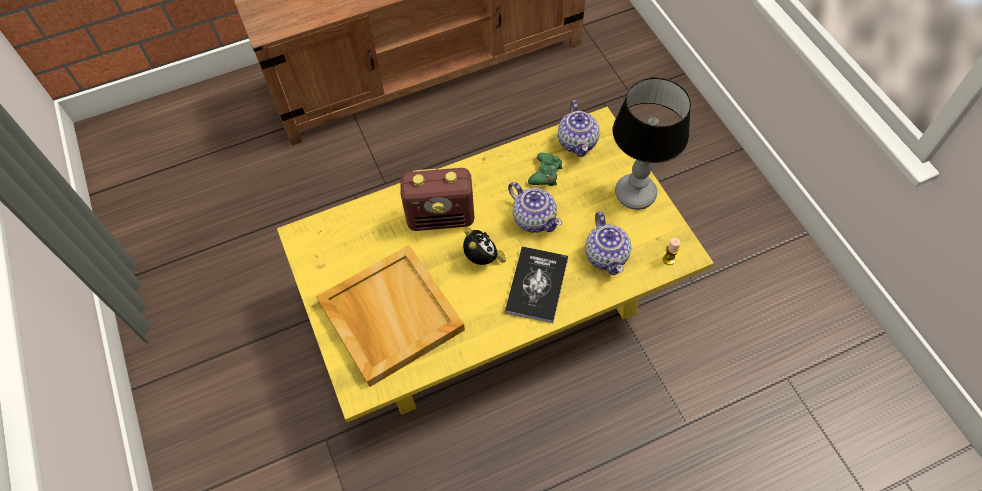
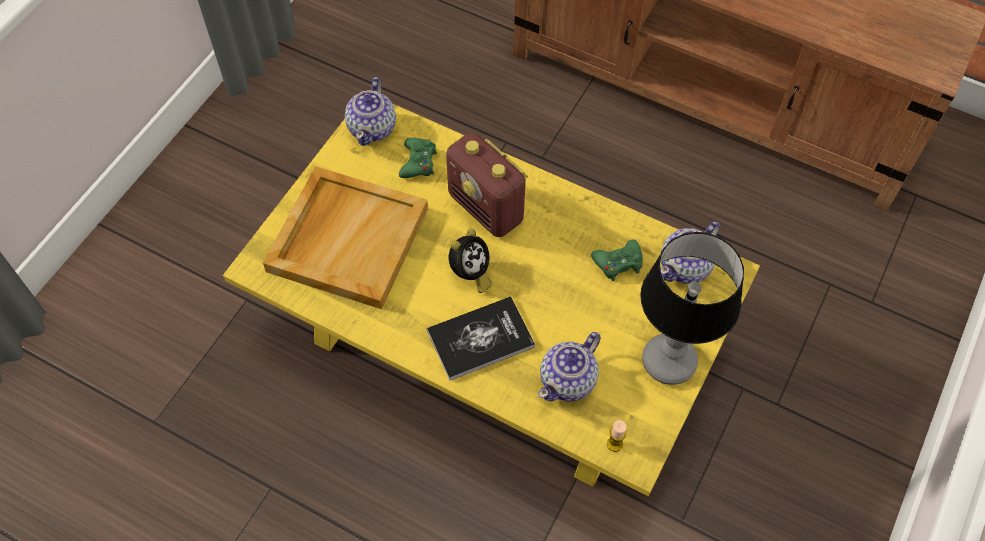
camera: 50 degrees right, 0 degrees up
teapot [508,182,562,233] -> teapot moved to [345,77,396,146]
none -> green game controller [399,138,437,178]

